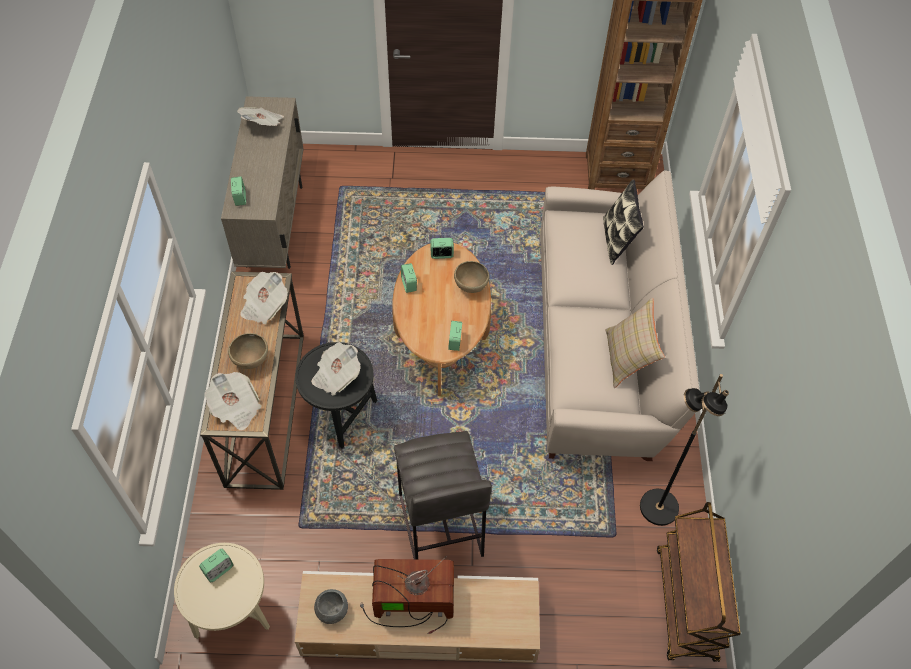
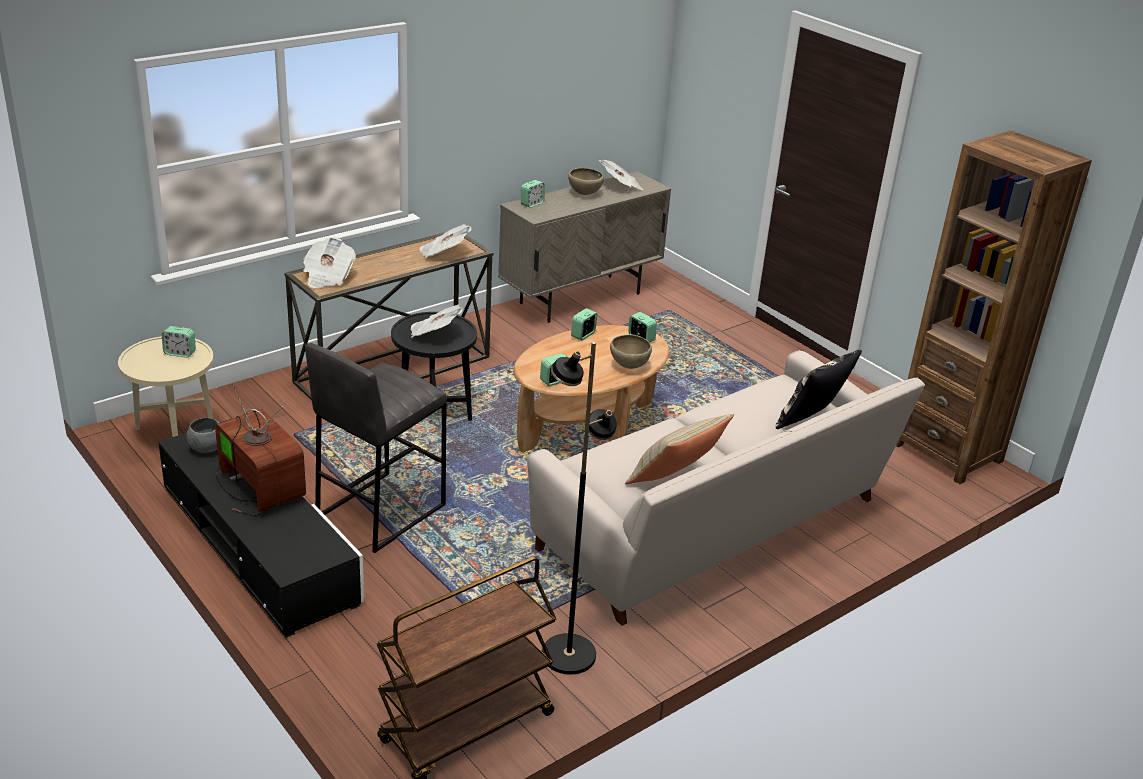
camera: 50 degrees right, 25 degrees down
brown bowl [228,333,268,369] -> brown bowl moved to [568,168,604,195]
beige tv stand [295,571,540,663] -> black tv stand [158,419,364,638]

